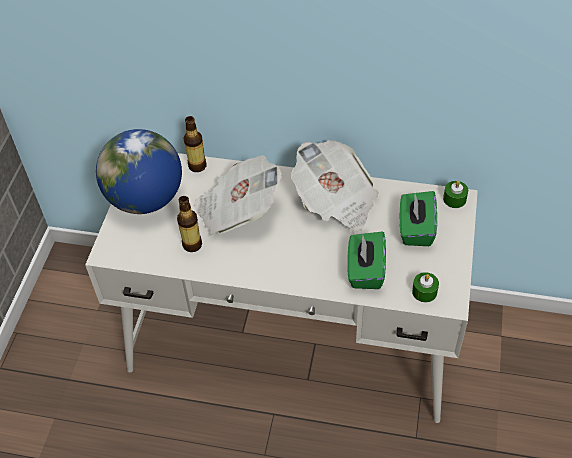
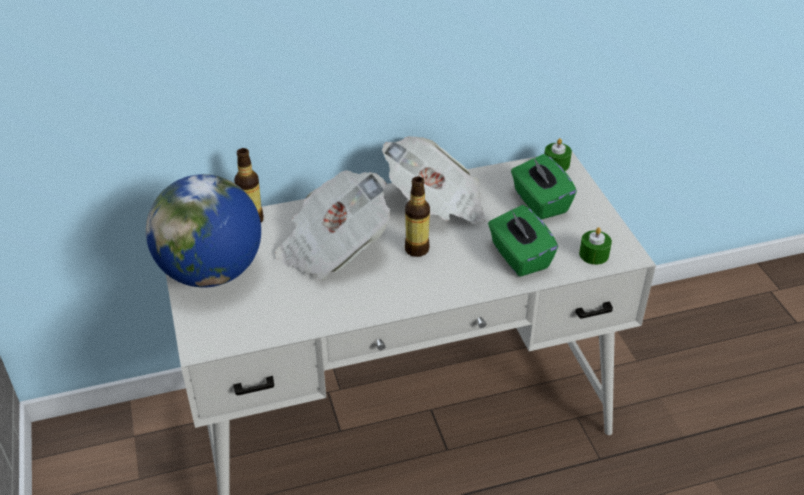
camera: 30 degrees left, 10 degrees down
bottle [177,196,202,252] -> bottle moved to [405,177,430,257]

